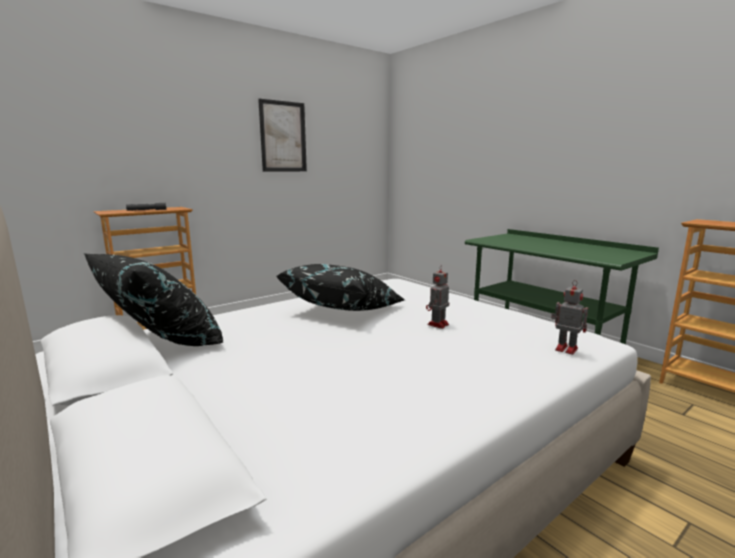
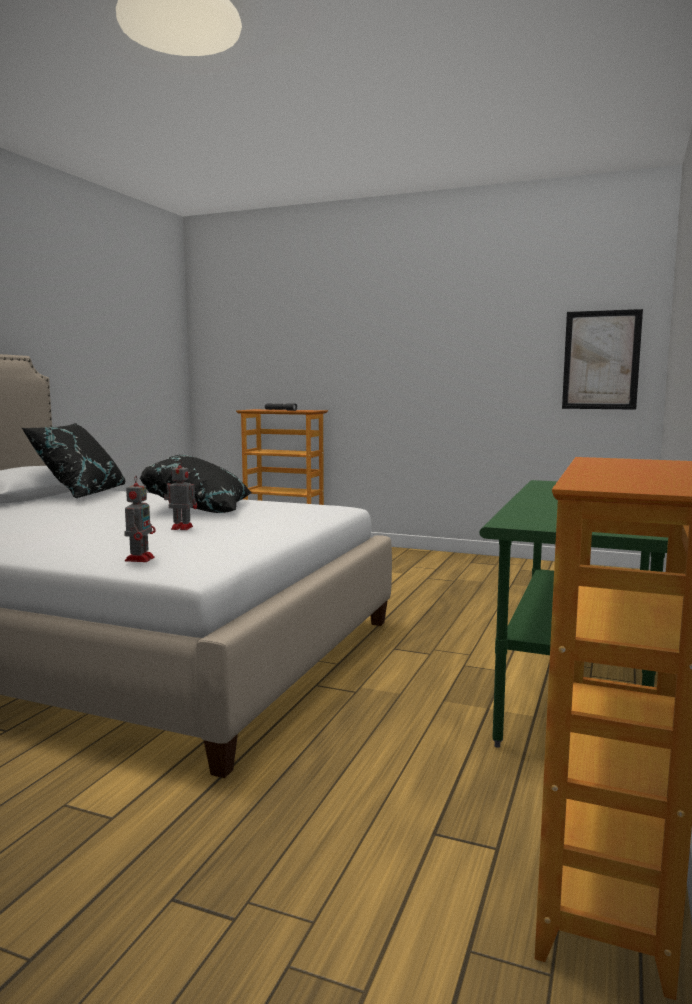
camera: 60 degrees right, 5 degrees down
picture [258,99,307,172] -> picture moved to [562,309,643,410]

